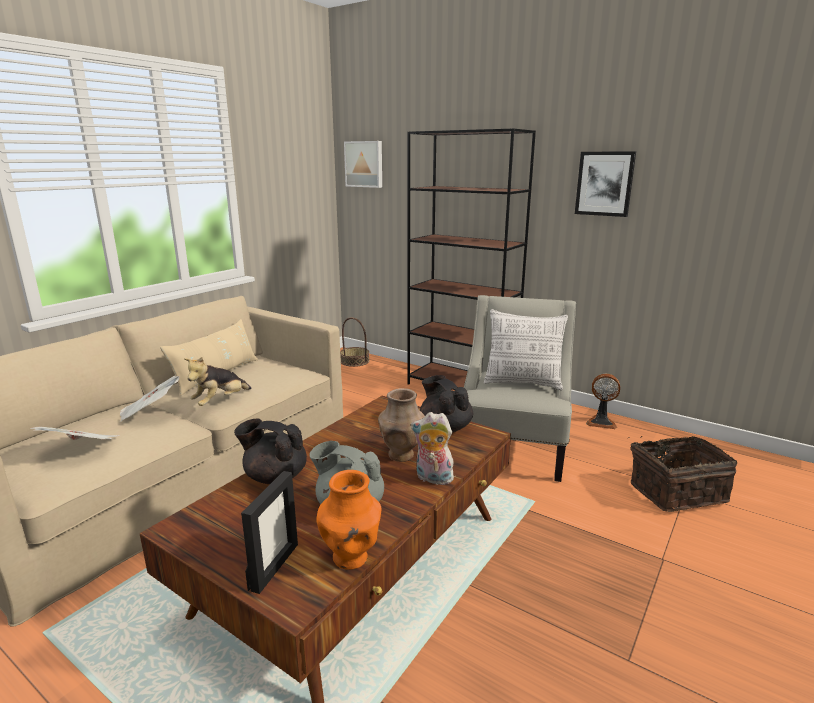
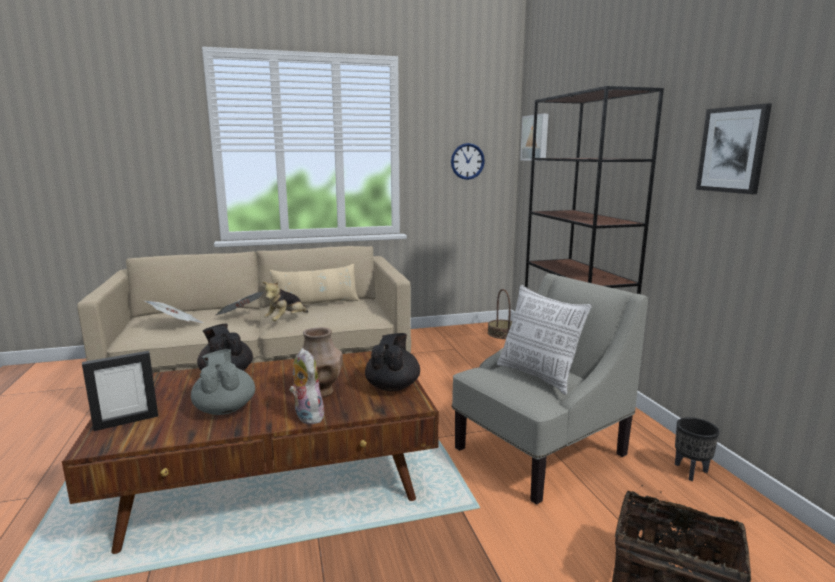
camera: 40 degrees right, 5 degrees down
plush toy [184,357,252,406] -> plush toy turned 45 degrees counterclockwise [263,280,308,321]
orange vase [316,470,382,569] -> none
fan [586,374,620,429] -> black planter [675,417,720,481]
none -> wall clock [451,143,485,180]

